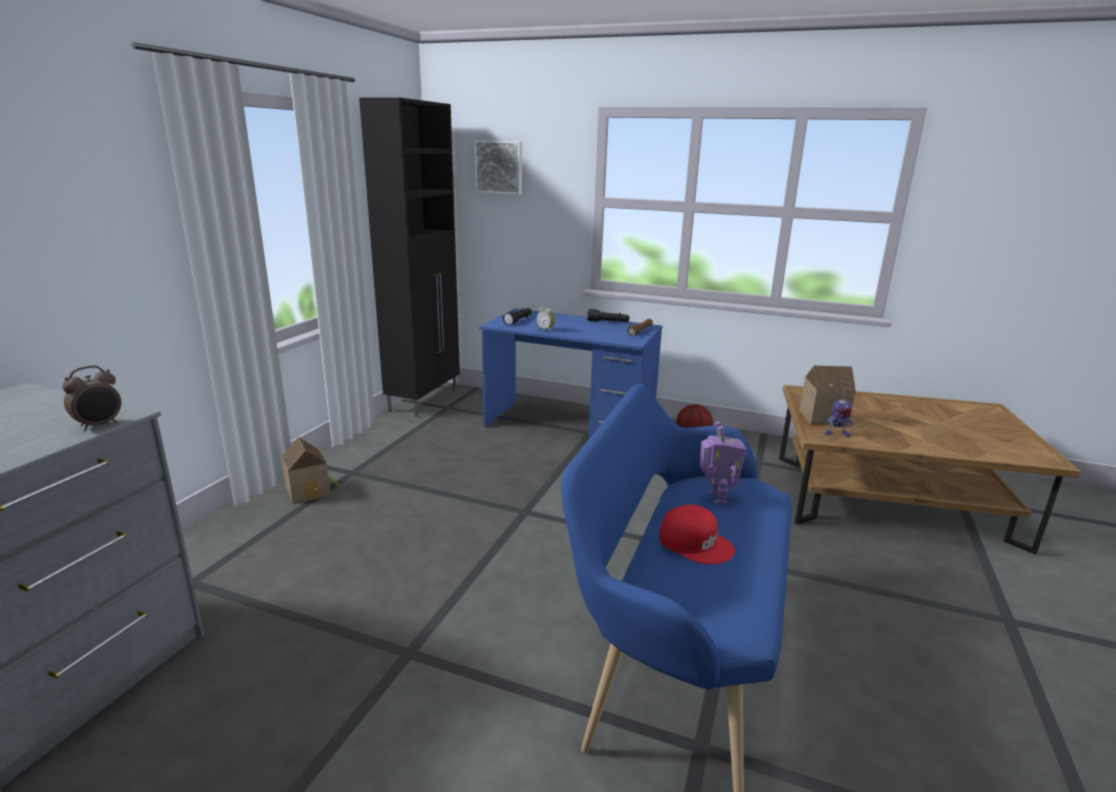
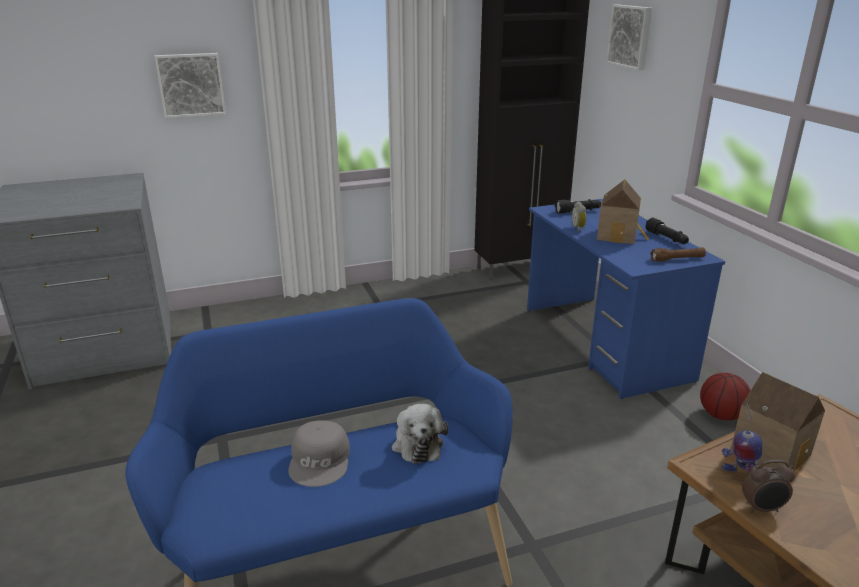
camera: 50 degrees right, 5 degrees up
alarm clock [62,365,121,431] -> alarm clock moved to [742,460,795,513]
toy house [281,437,340,504] -> toy house moved to [597,179,648,244]
red cap [659,505,735,564] -> grey cap [288,420,350,487]
toy robot [700,421,747,504] -> plush toy [392,404,448,464]
none -> picture [155,53,226,118]

